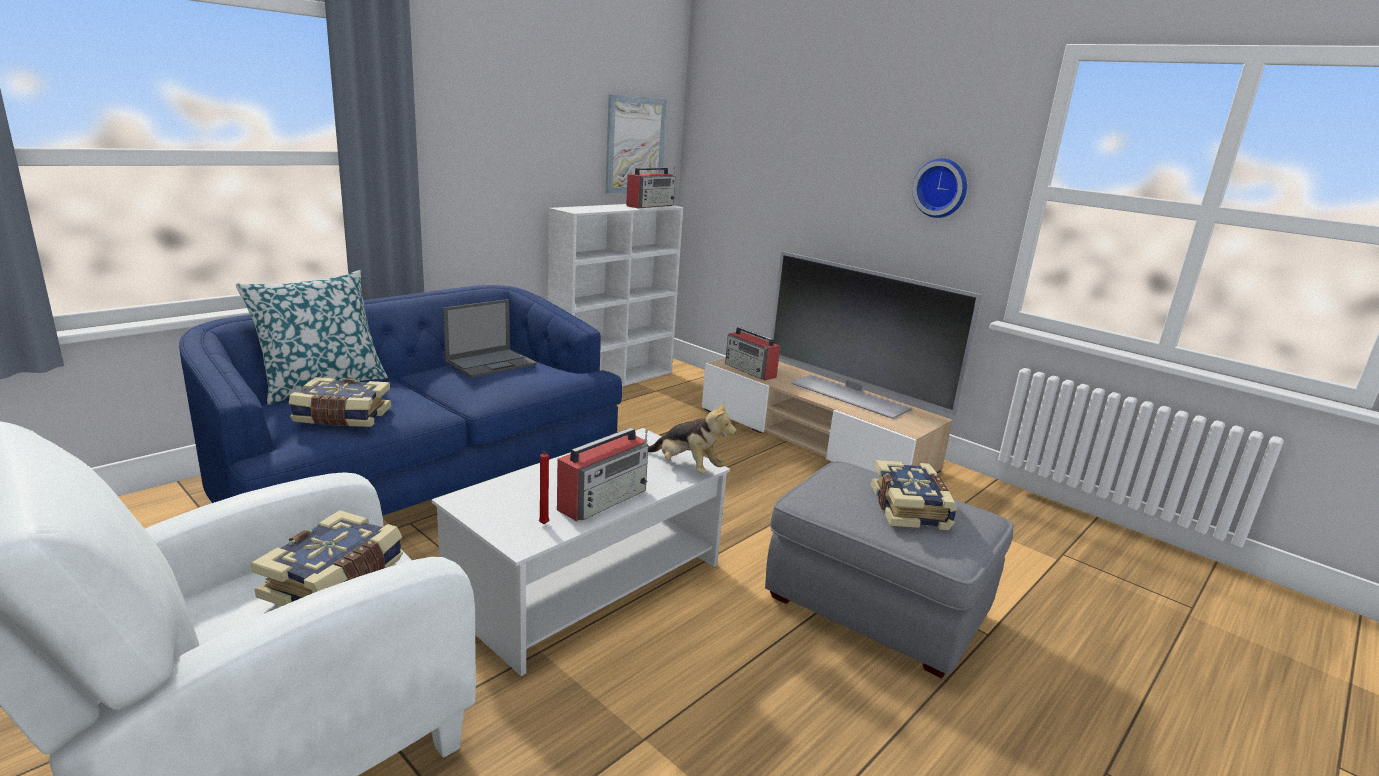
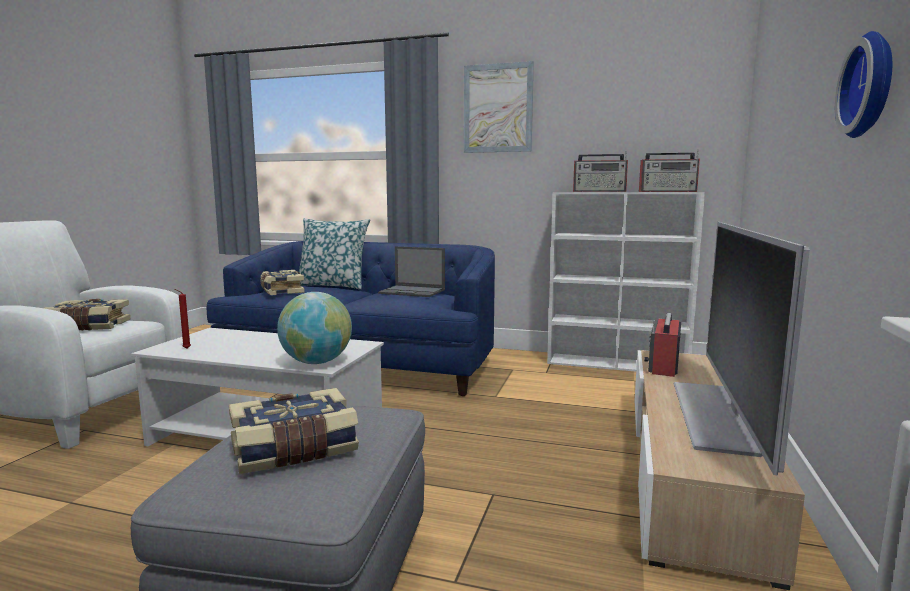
camera: 65 degrees right, 10 degrees down
radio [557,428,648,521] -> radio moved to [573,152,628,192]
picture [605,94,667,194] -> picture moved to [464,61,534,153]
plush toy [648,401,737,473] -> globe [277,292,352,364]

